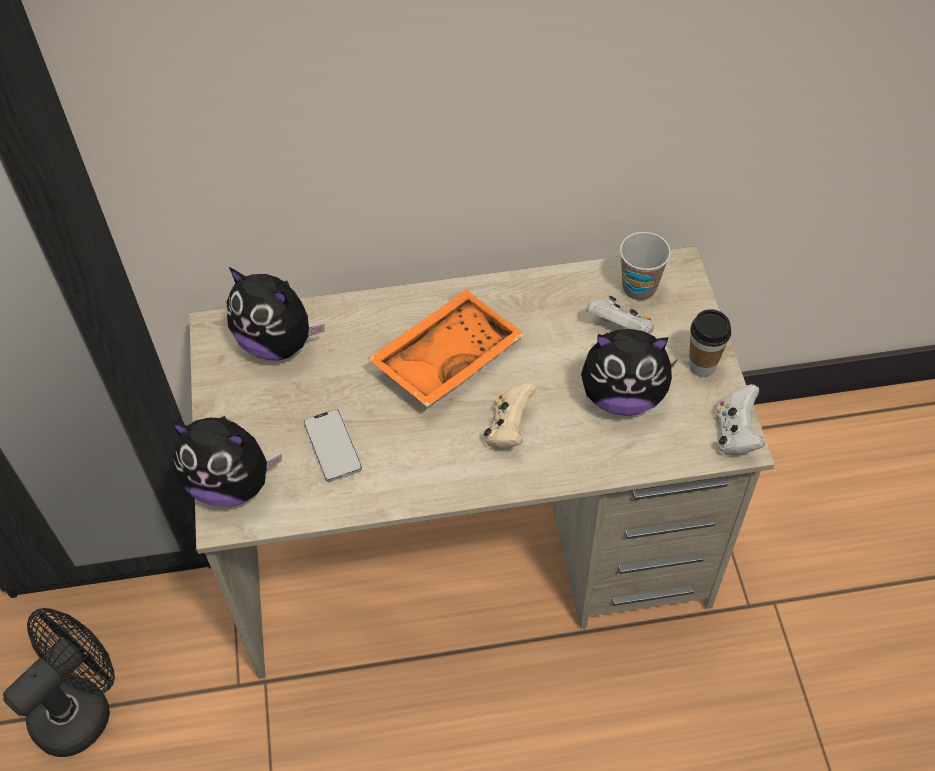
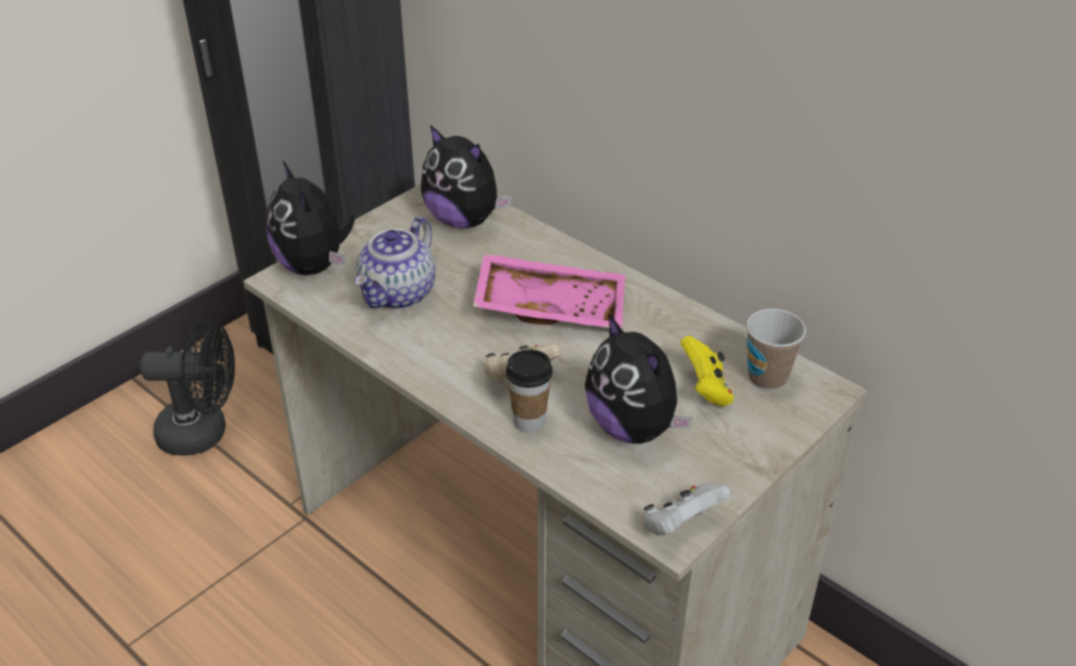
camera: 50 degrees right, 15 degrees down
plush toy [227,267,325,360] -> plush toy turned 45 degrees counterclockwise [421,125,512,228]
phone [304,409,362,482] -> teapot [355,217,435,309]
orange tray [368,289,525,407] -> pink tray [473,253,625,329]
white game controller [587,296,654,334] -> yellow game controller [680,336,734,406]
cup [689,309,731,377] -> cup moved to [506,349,553,433]

